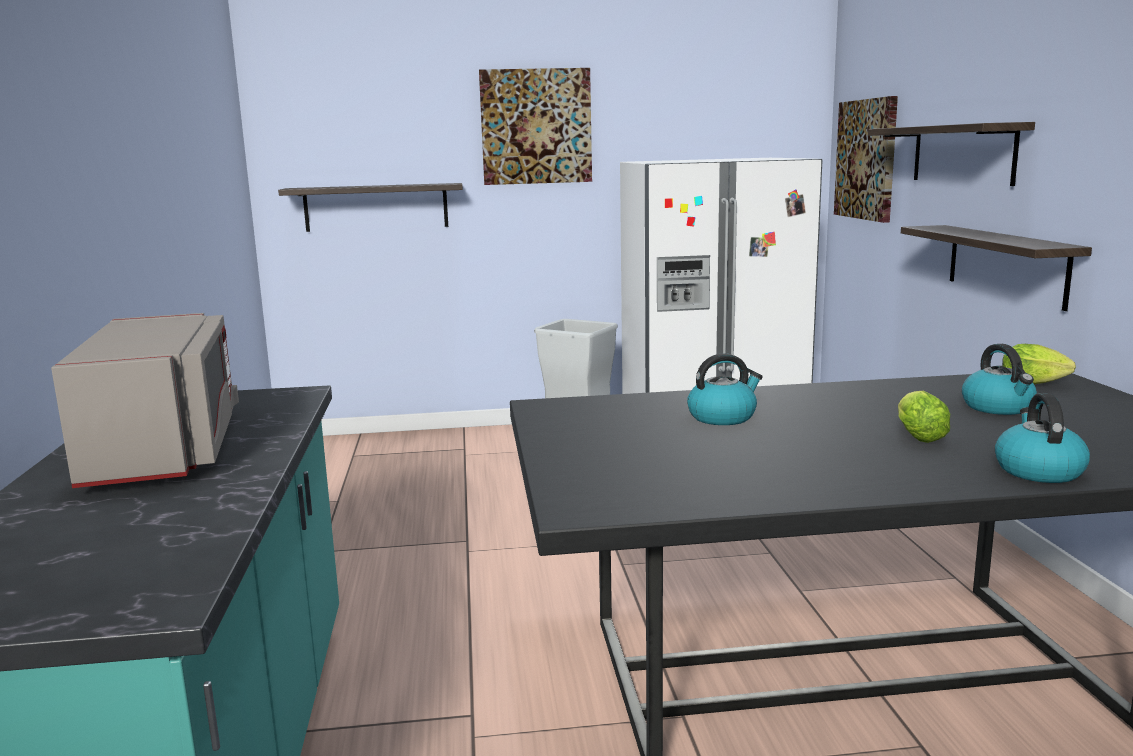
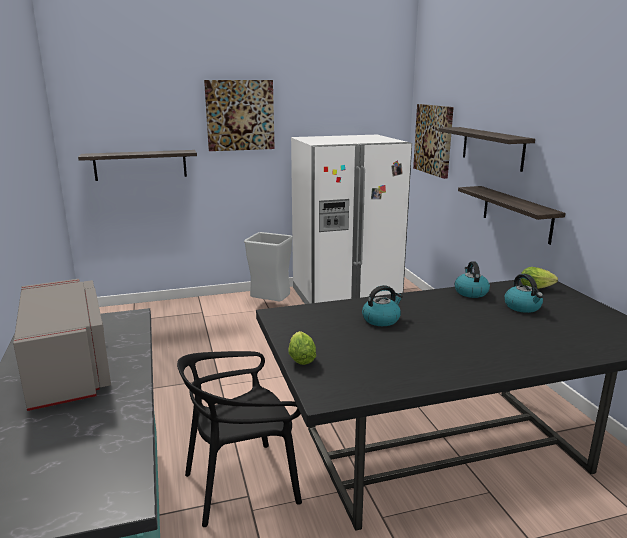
camera: 10 degrees left, 5 degrees up
lettuce [898,391,950,443] -> lettuce moved to [288,331,316,365]
kettle [995,393,1090,483] -> kettle moved to [455,261,490,298]
none -> black chair [177,351,302,527]

